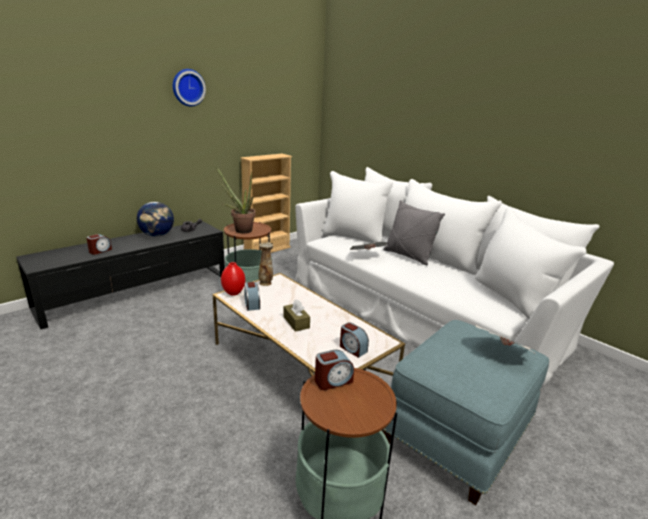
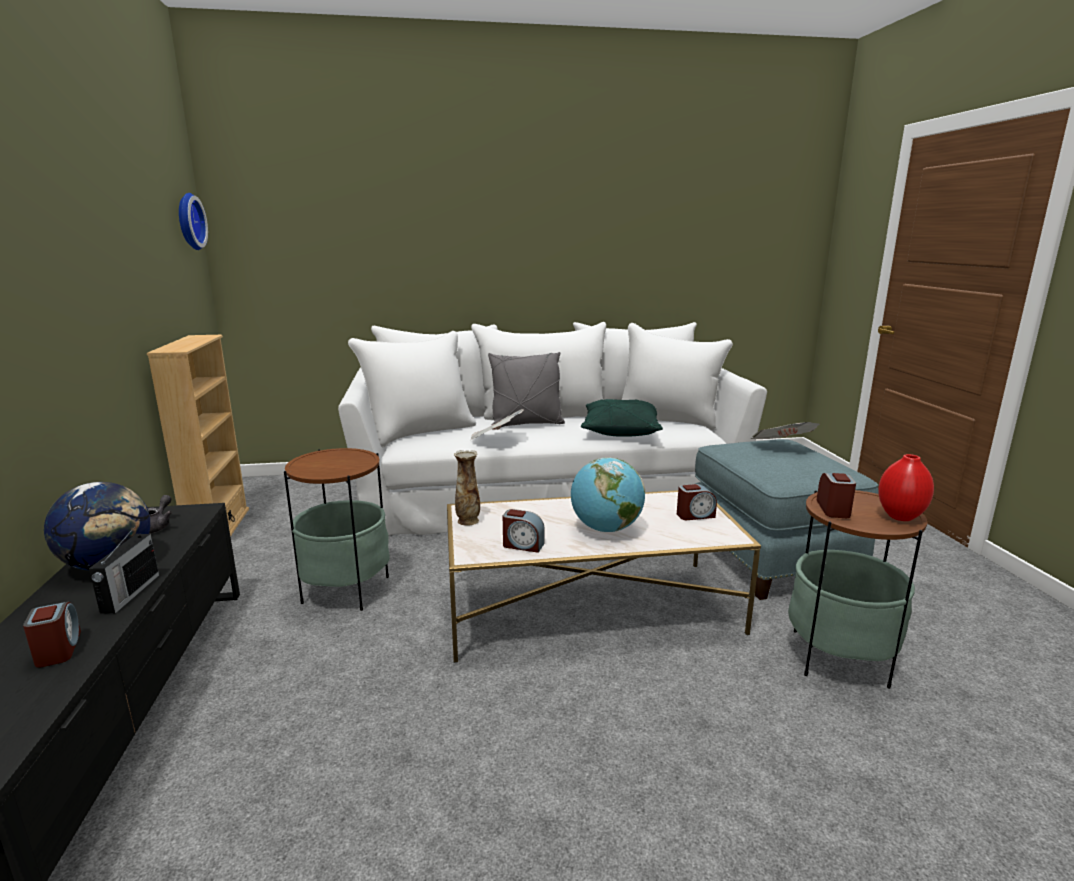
camera: 55 degrees left, 5 degrees down
wall clock [173,69,206,106] -> wall clock moved to [179,193,208,250]
potted plant [215,166,256,233] -> none
red vase [221,262,245,296] -> red vase moved to [878,454,934,521]
brown tissue box [284,299,310,332] -> globe [571,457,645,532]
none -> radio [89,528,159,614]
none -> green pillow [581,399,663,437]

